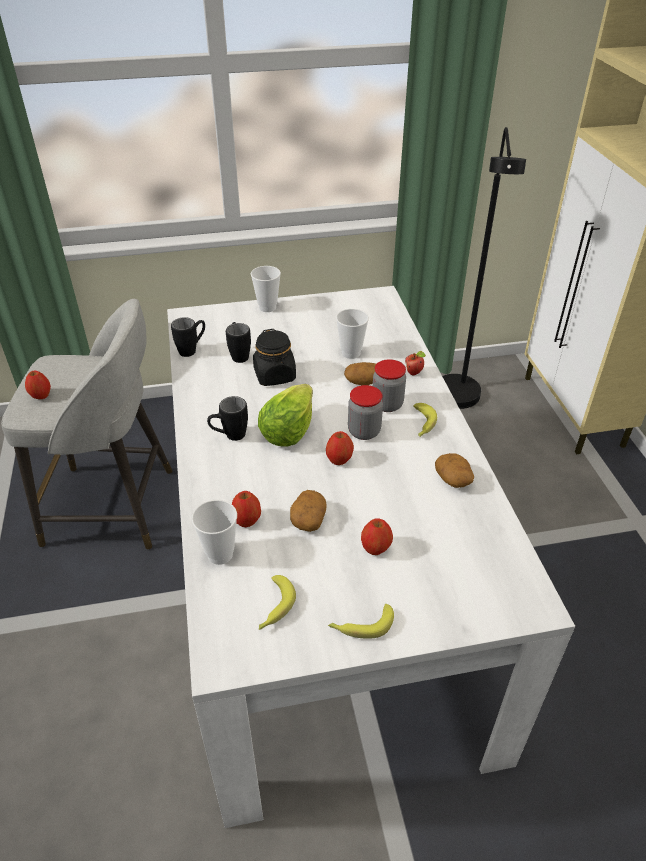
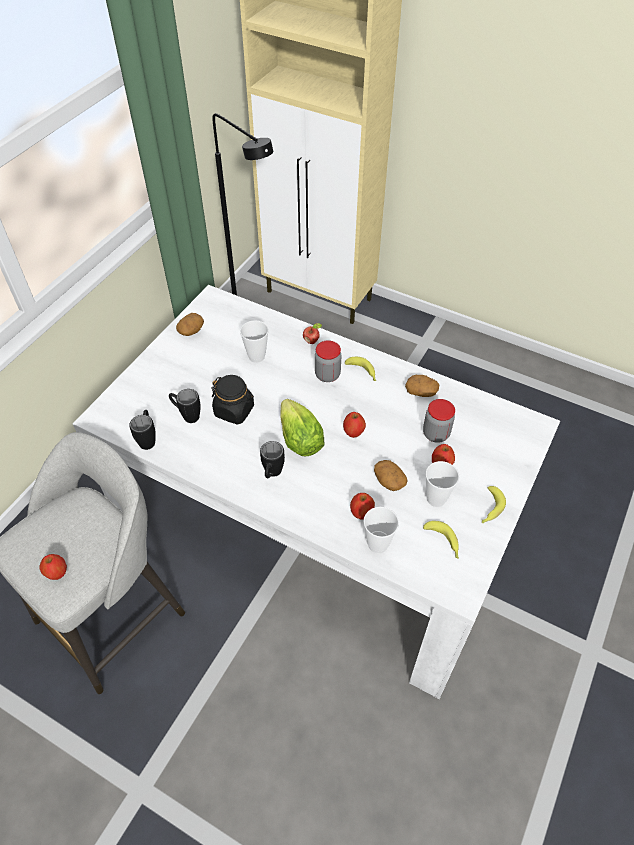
camera: 50 degrees left, 10 degrees up
cup [251,266,281,312] -> cup moved to [425,461,459,507]
potato [344,362,376,385] -> potato moved to [176,313,204,336]
jar [348,385,383,440] -> jar moved to [423,399,455,443]

